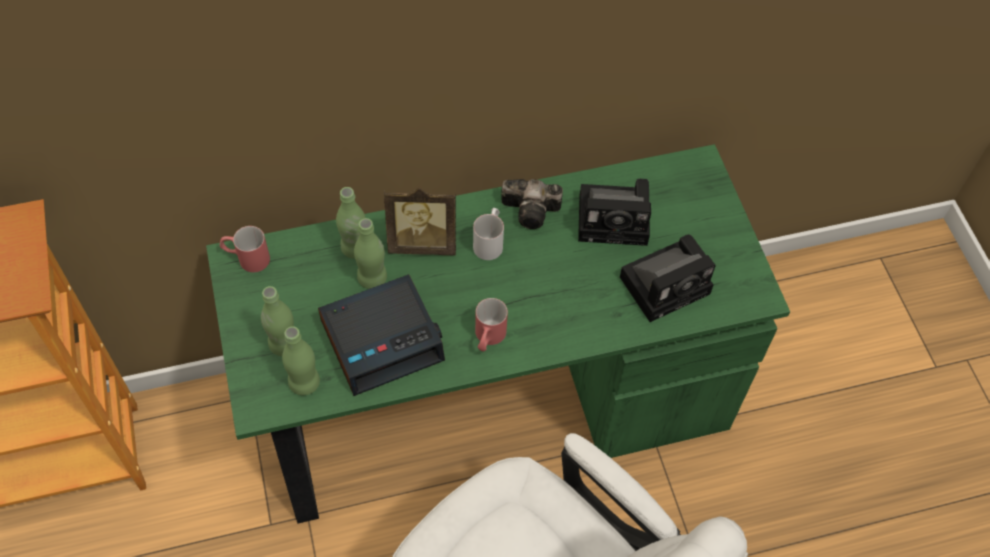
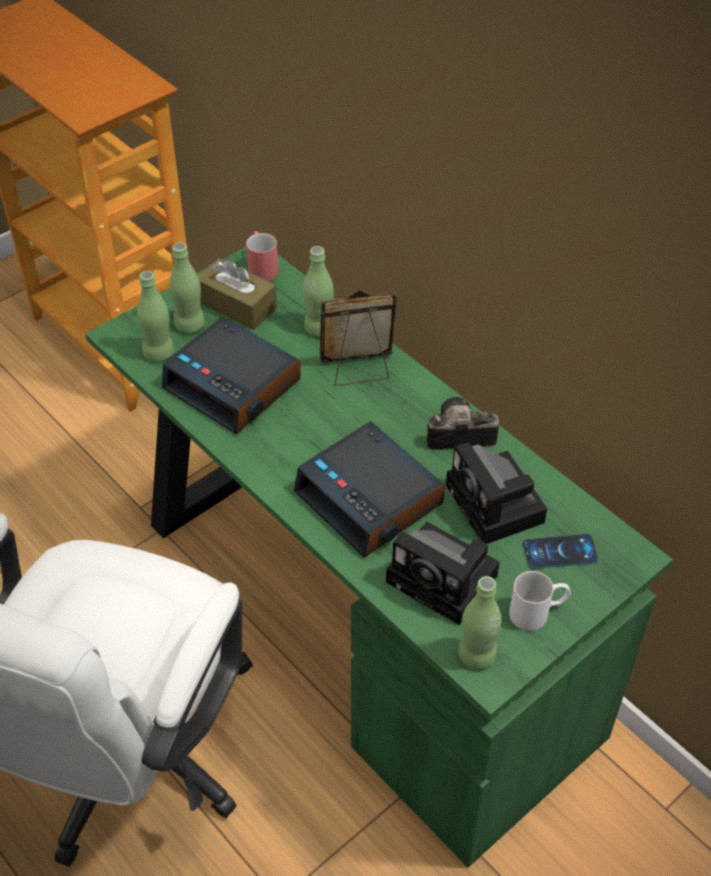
camera: 65 degrees right, 10 degrees down
green bottle [354,218,387,289] -> green bottle moved to [458,576,501,669]
picture frame [384,188,456,255] -> picture frame turned 105 degrees clockwise [320,290,397,386]
white mug [473,208,504,260] -> white mug moved to [509,571,571,631]
red mug [475,298,508,352] -> none
camera [501,179,563,229] -> camera turned 105 degrees clockwise [427,397,499,450]
none -> brown tissue box [198,258,277,330]
none -> alarm clock [294,421,445,558]
none -> phone [523,534,598,569]

